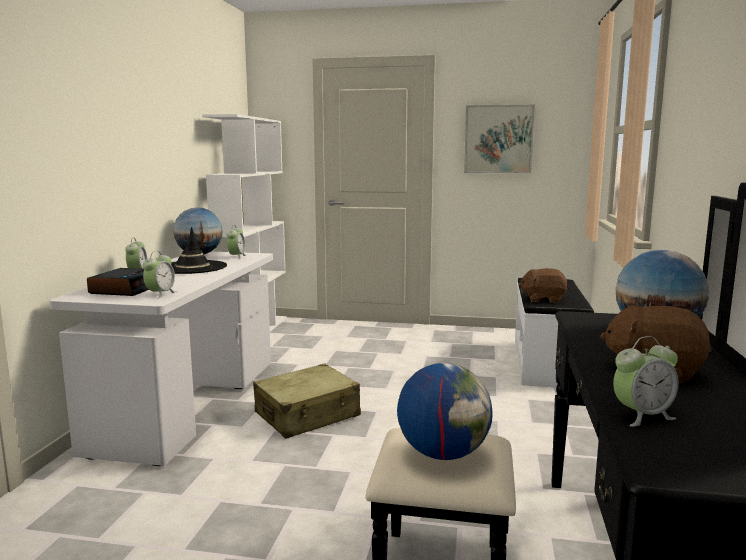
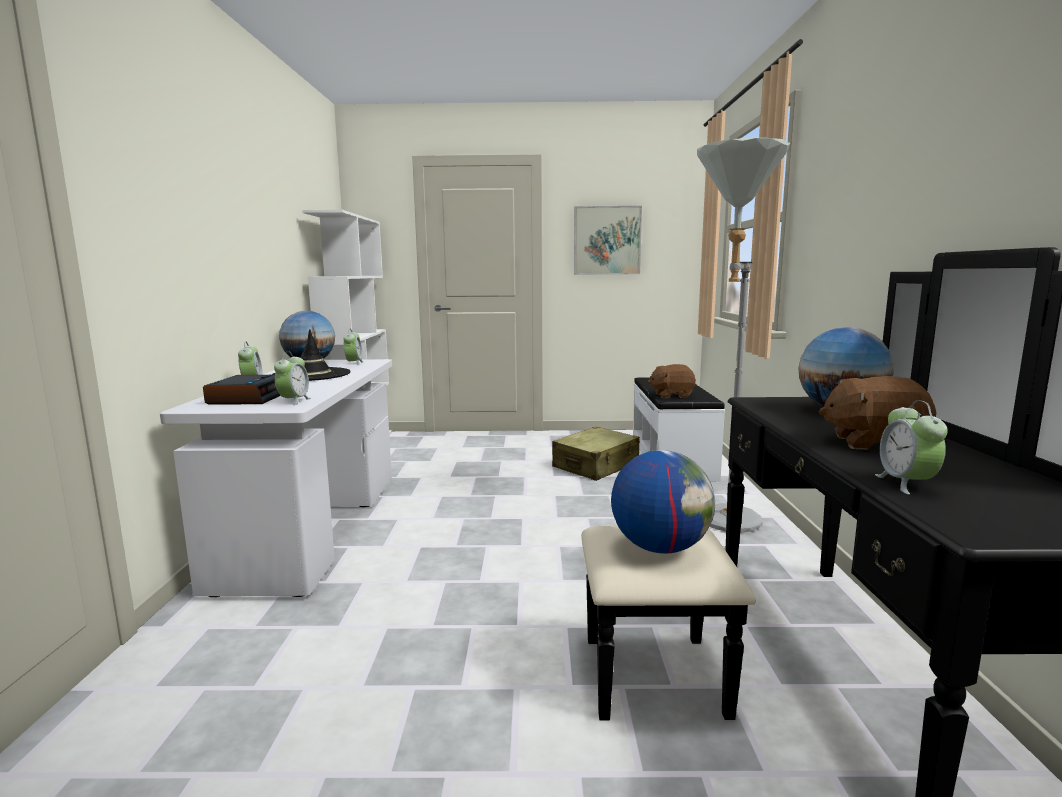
camera: 10 degrees left, 0 degrees up
beige suitcase [253,364,361,439] -> beige suitcase moved to [552,427,640,481]
alarm clock [613,336,679,427] -> alarm clock turned 120 degrees clockwise [875,400,948,495]
none -> grey floor lamp [697,138,791,533]

